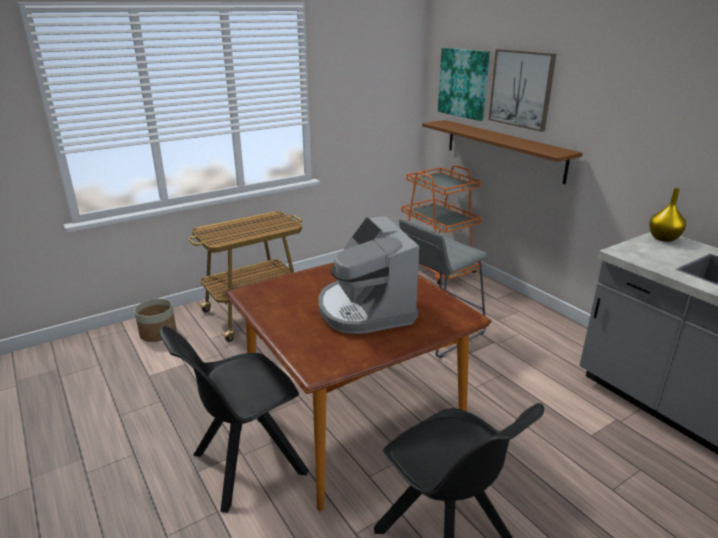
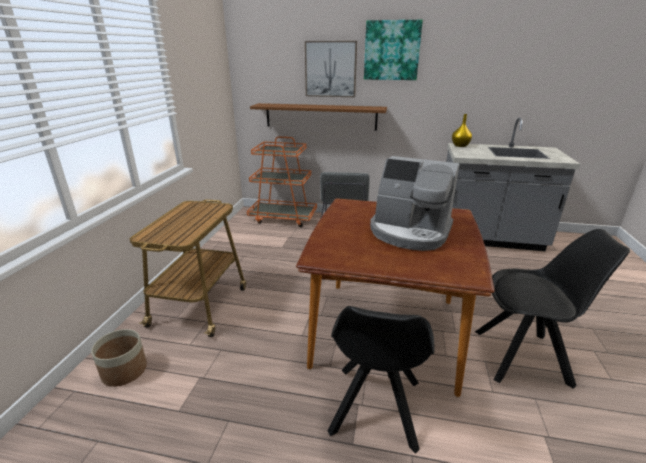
camera: 45 degrees left, 0 degrees up
picture [438,48,490,121] -> picture moved to [364,20,423,80]

